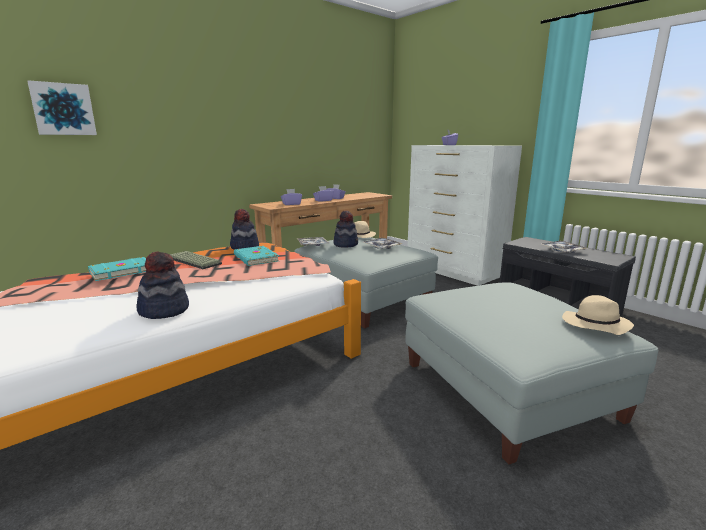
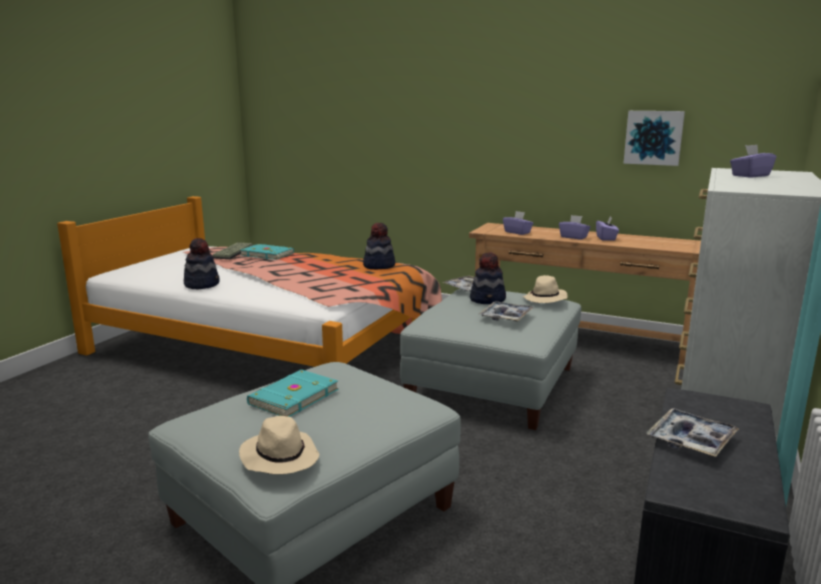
camera: 65 degrees right, 0 degrees up
picture [27,80,97,135] -> picture moved to [623,111,685,166]
keyboard [170,251,222,269] -> keyboard moved to [213,242,253,259]
turquoise book [234,246,279,266] -> turquoise book moved to [247,369,339,417]

